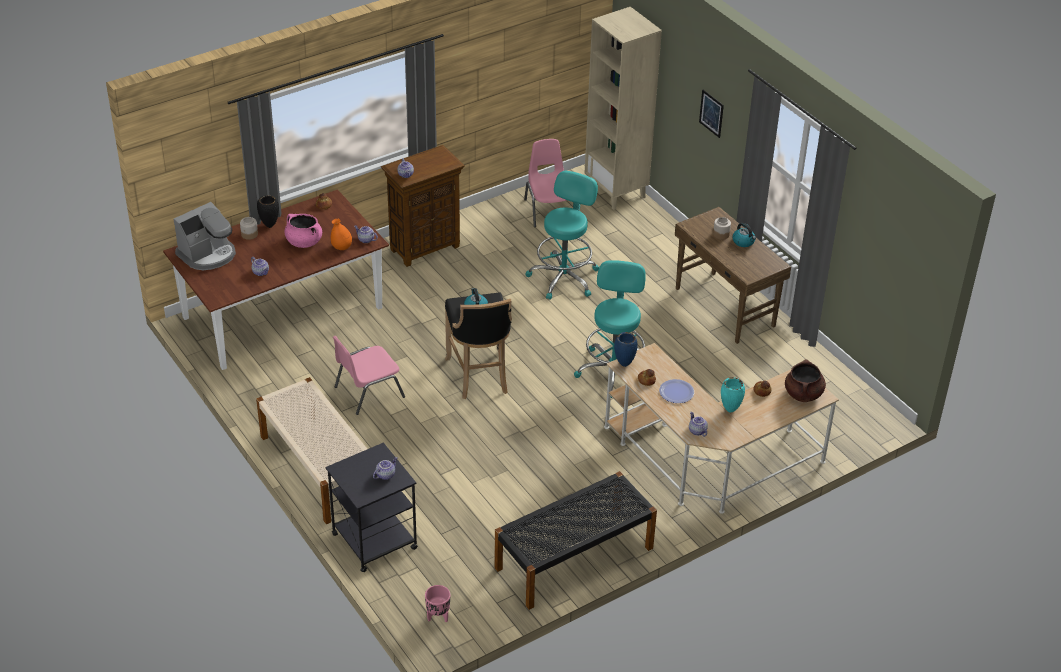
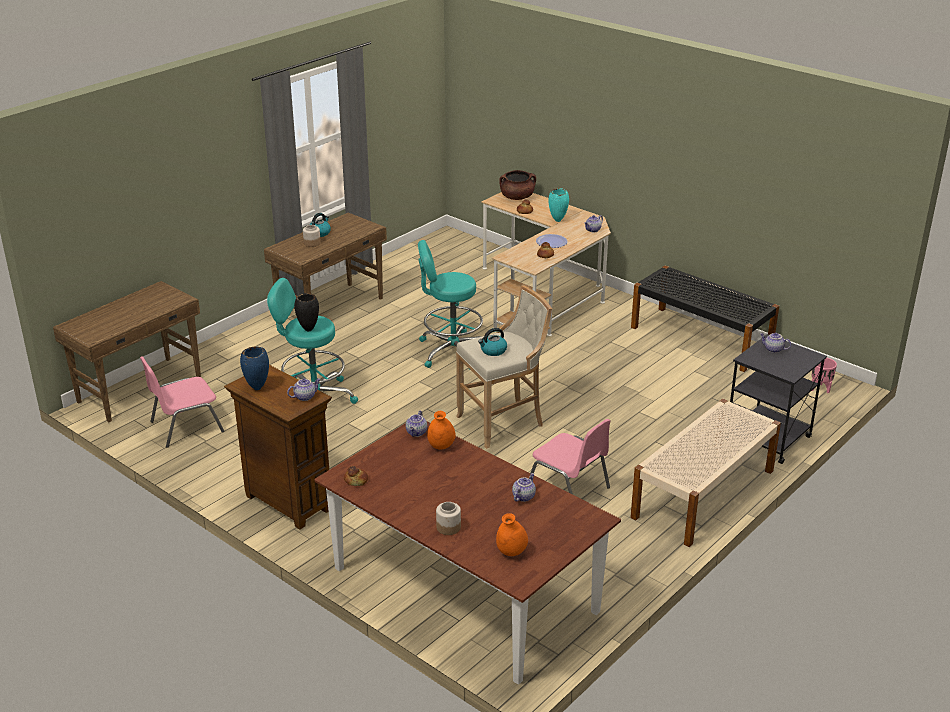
camera: 105 degrees left, 10 degrees down
coffee machine [174,202,236,270] -> orange vase [496,513,528,556]
black vase [257,195,279,228] -> black vase moved to [294,293,319,332]
pink cooking pot [284,214,322,248] -> none
black stool [445,292,512,399] -> beige stool [456,285,552,449]
beige bookcase [585,7,662,210] -> brown console table [53,281,201,422]
blue vase [614,332,638,367] -> blue vase moved to [240,346,269,390]
picture [699,90,724,138] -> none

